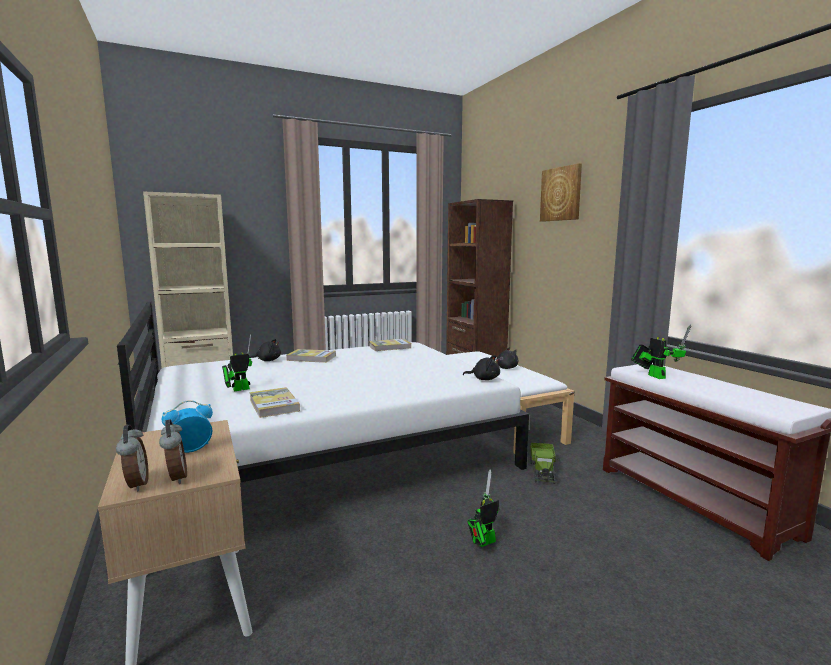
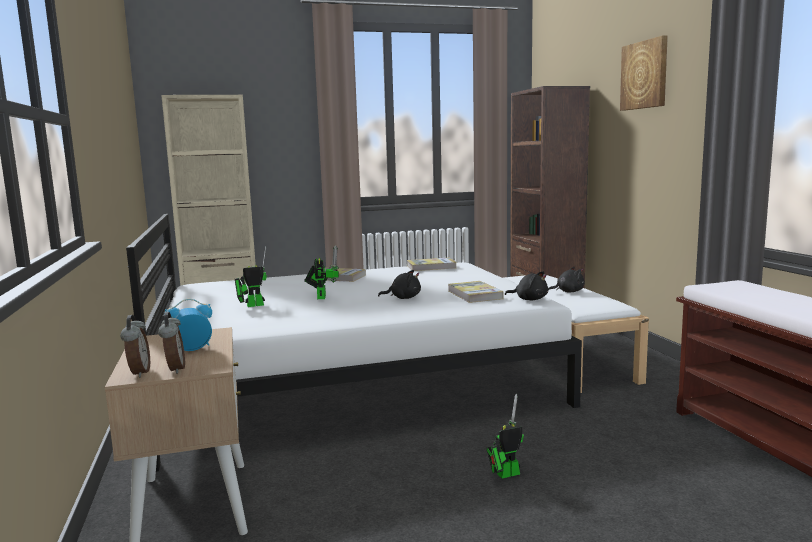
camera: 10 degrees right, 0 degrees up
black plush toy [249,339,281,361] -> black plush toy moved to [378,270,421,299]
book [249,387,300,418] -> book moved to [448,281,504,303]
toy truck [530,443,559,484] -> none
toy robot [631,325,691,379] -> toy robot moved to [304,245,339,299]

